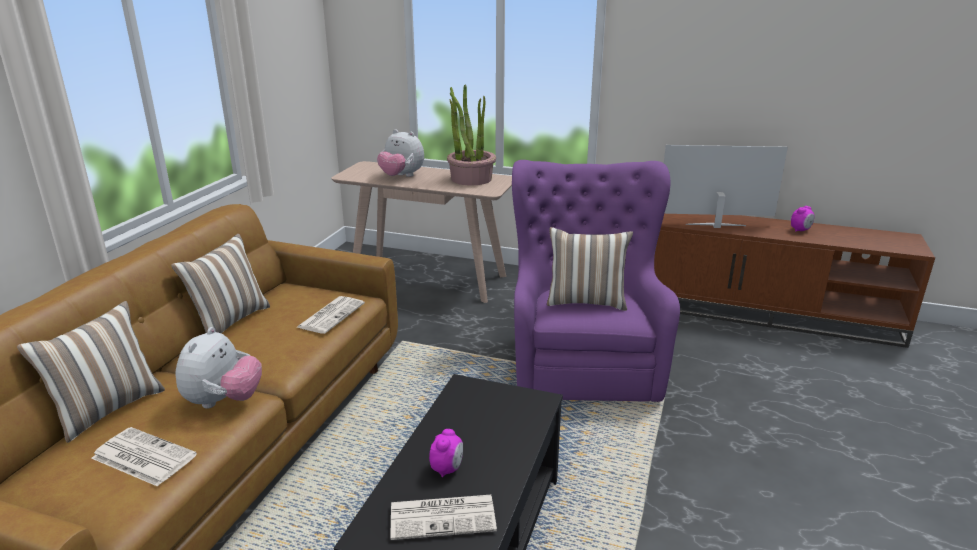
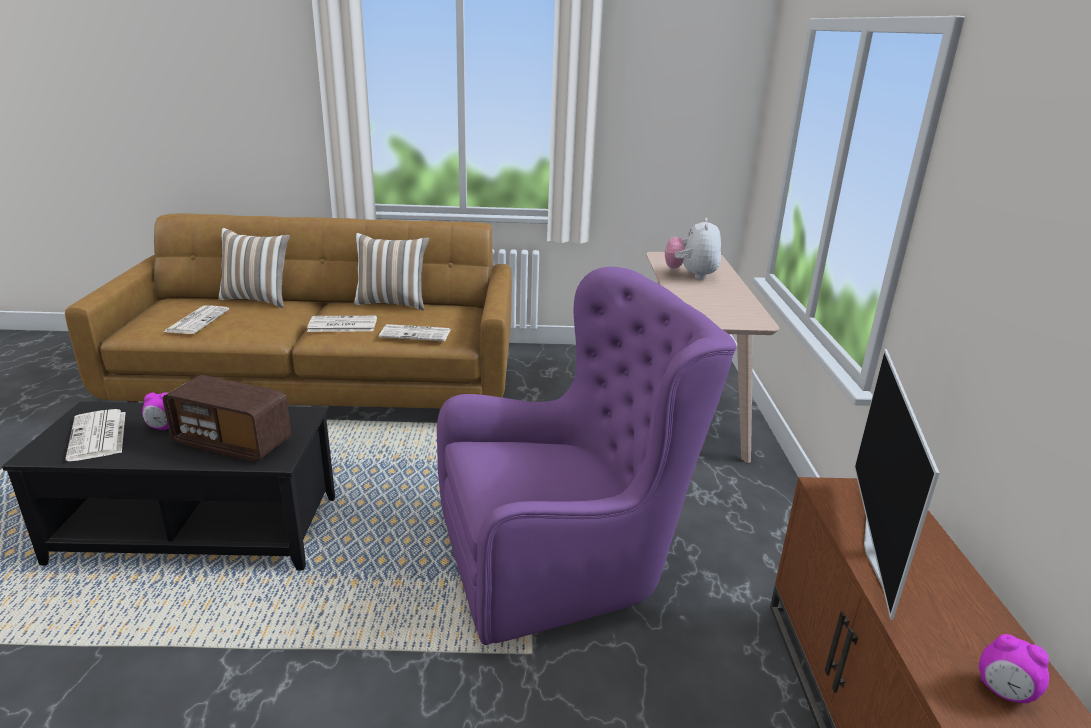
camera: 70 degrees right, 0 degrees up
plush toy [176,327,262,409] -> none
potted plant [447,85,496,186] -> none
pillow [547,227,633,311] -> none
television [664,145,788,228] -> television turned 150 degrees counterclockwise [854,349,940,620]
none -> radio [163,375,291,462]
none -> newspaper [307,316,377,332]

